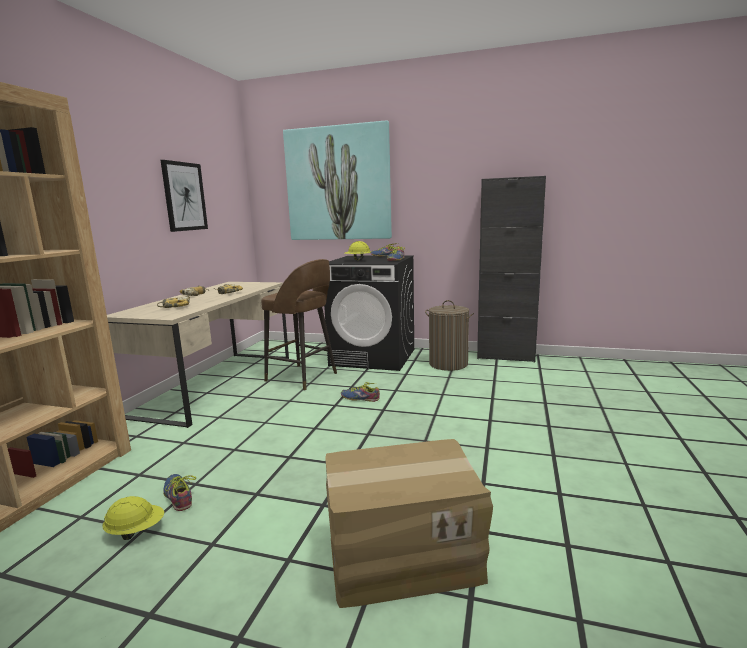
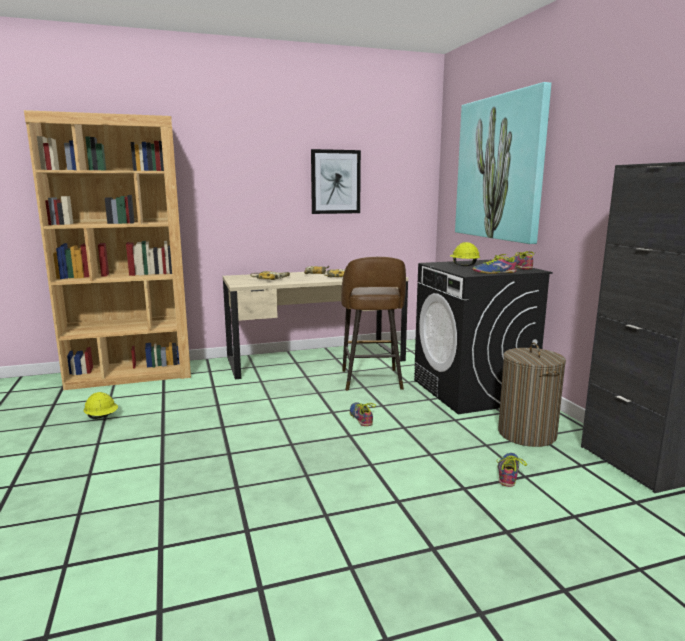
camera: 55 degrees right, 0 degrees up
shoe [163,474,196,511] -> shoe moved to [497,453,527,487]
cardboard box [325,439,493,608] -> none

